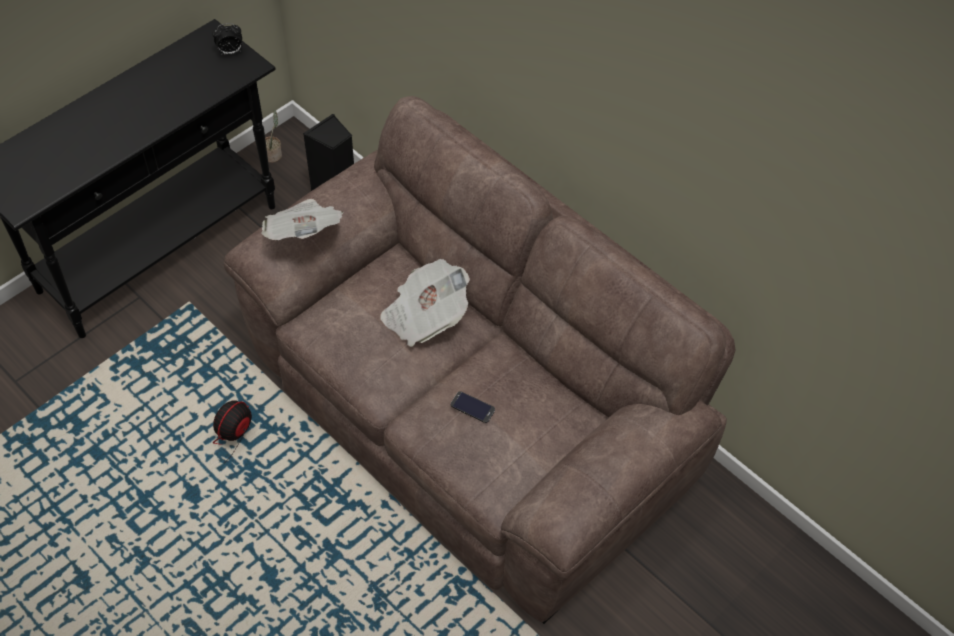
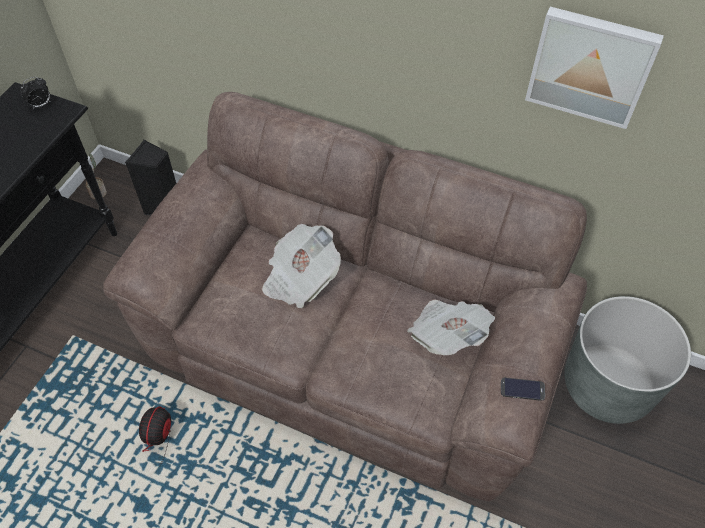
camera: 20 degrees left, 0 degrees up
newspaper [261,199,344,240] -> newspaper moved to [407,300,495,355]
phone [451,391,495,423] -> phone moved to [501,378,545,401]
none -> picture [525,7,664,129]
none -> grey planter [565,296,691,424]

